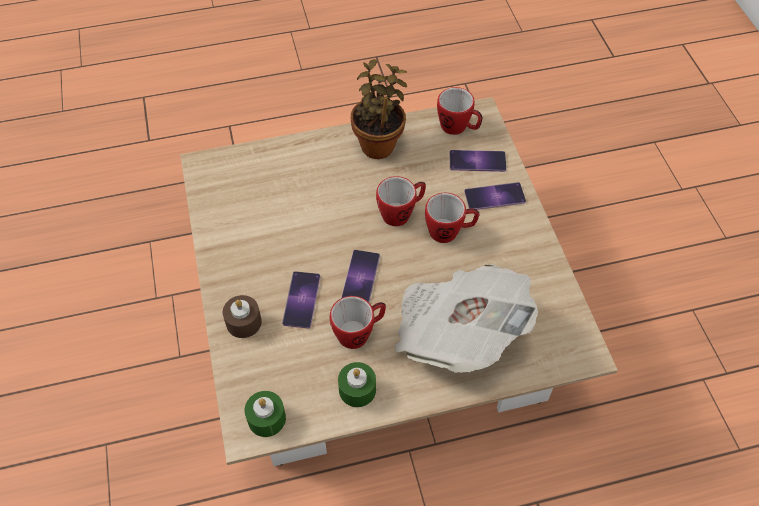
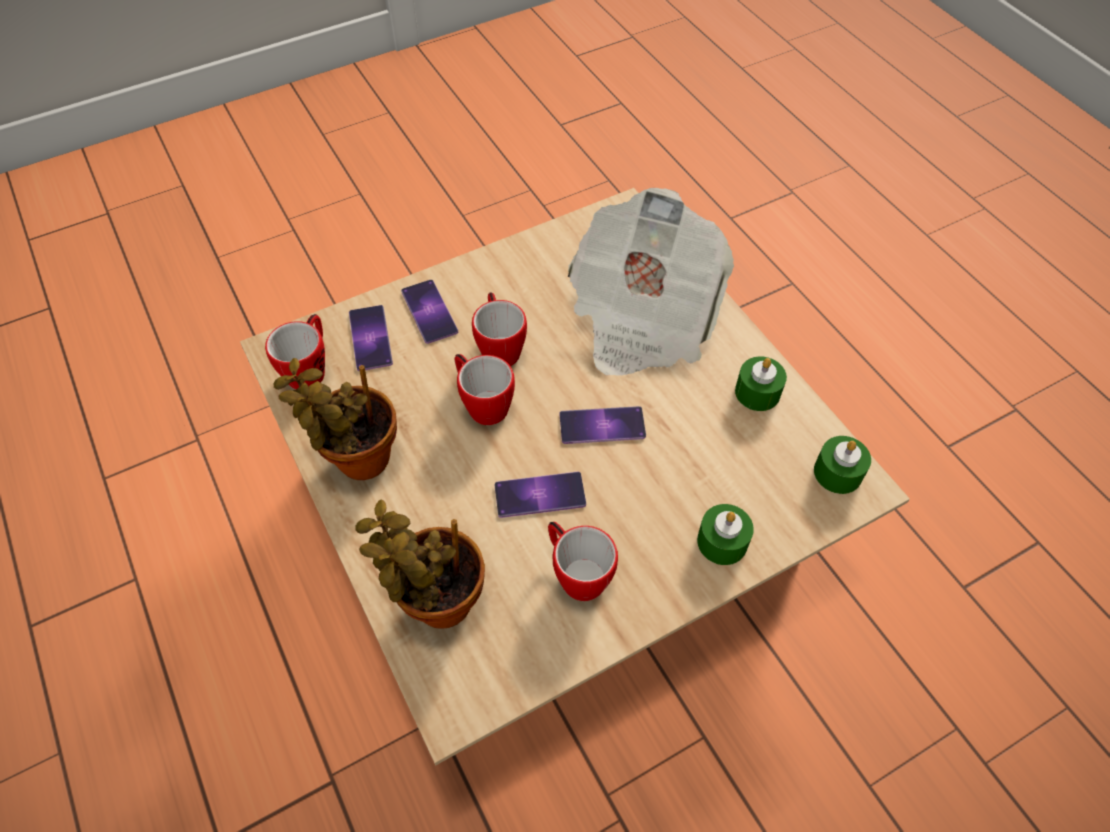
camera: 105 degrees left, 0 degrees up
brown candle [223,295,262,338] -> green candle [697,504,754,565]
phone [282,271,320,329] -> phone moved to [494,472,586,518]
mug [330,296,386,349] -> mug moved to [548,522,618,601]
none -> potted plant [356,499,485,629]

